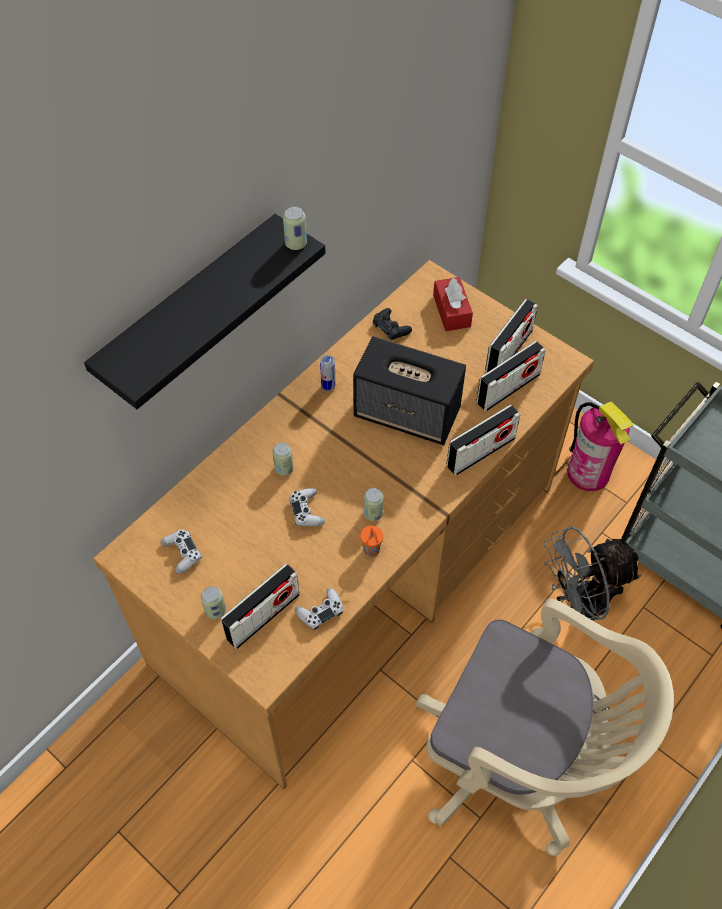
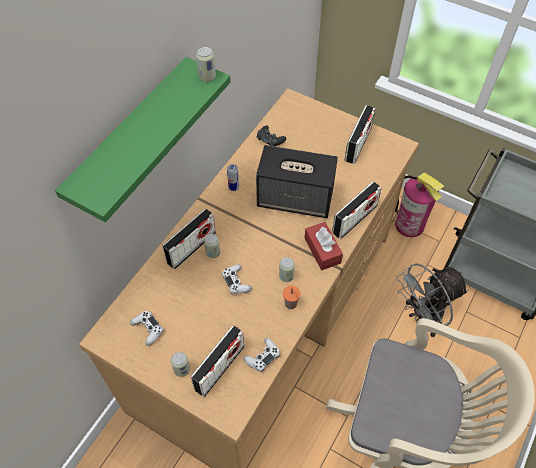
camera: 10 degrees left, 0 degrees up
black shelf [84,214,326,409] -> green shelf [55,57,231,222]
red tissue box [433,277,473,331] -> red tissue box moved to [304,222,343,270]
radio [476,341,546,411] -> radio moved to [162,208,216,269]

